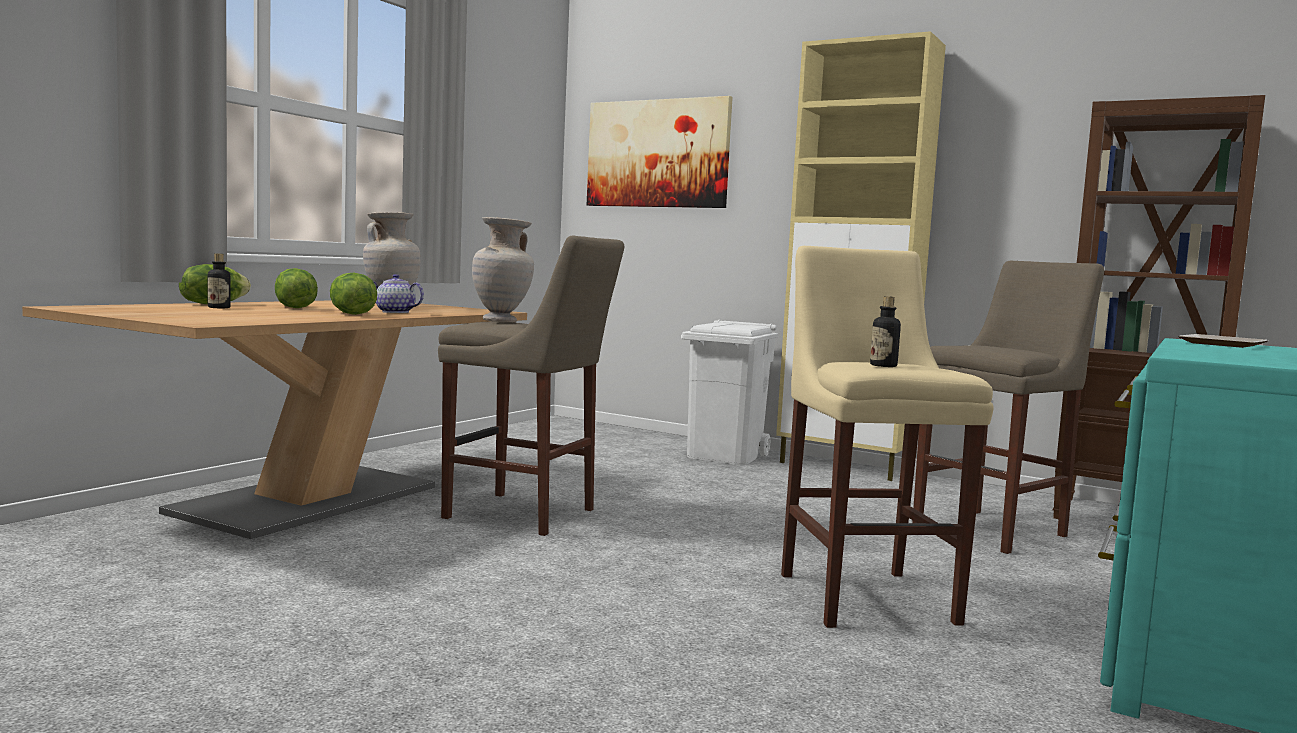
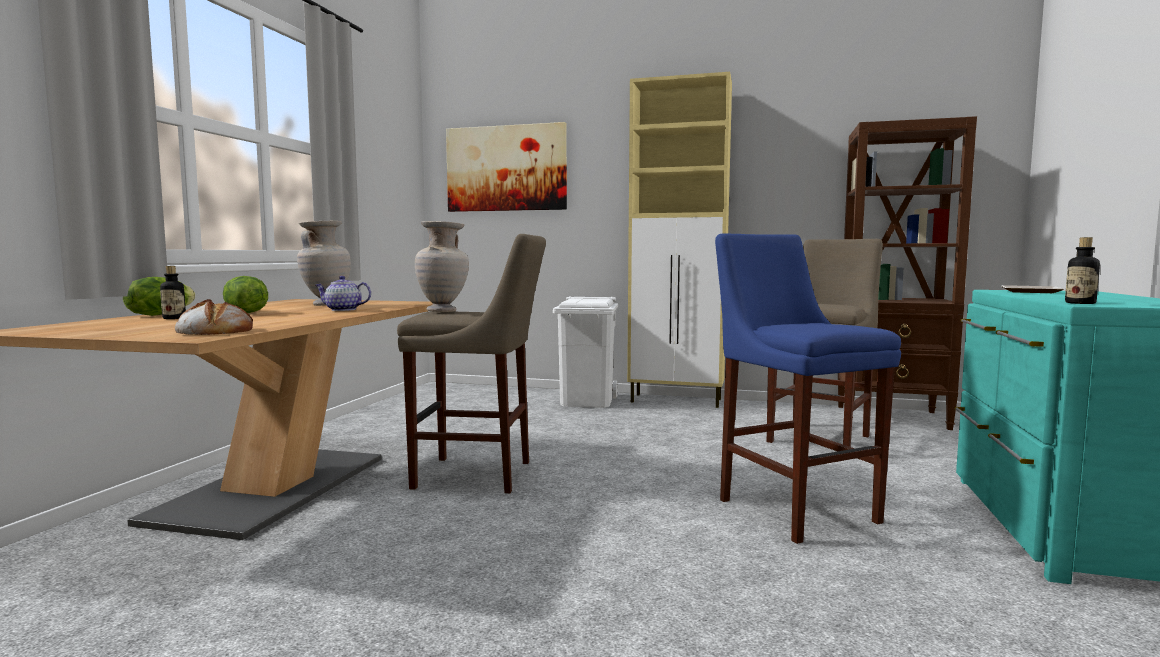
camera: 15 degrees left, 0 degrees up
lettuce [330,272,377,315] -> none
beige stool [781,246,994,628] -> blue stool [715,233,901,544]
bottle [870,296,901,367] -> bottle moved to [1065,237,1100,304]
none -> bread [175,299,253,335]

